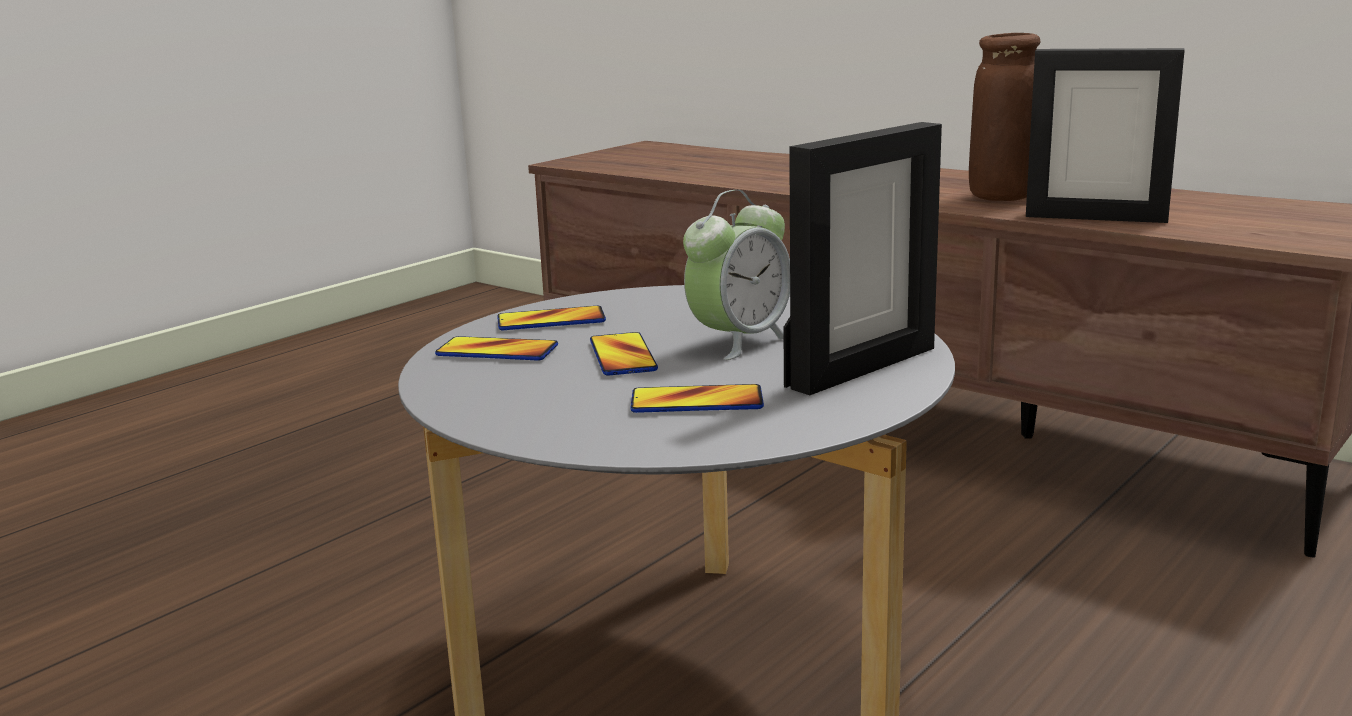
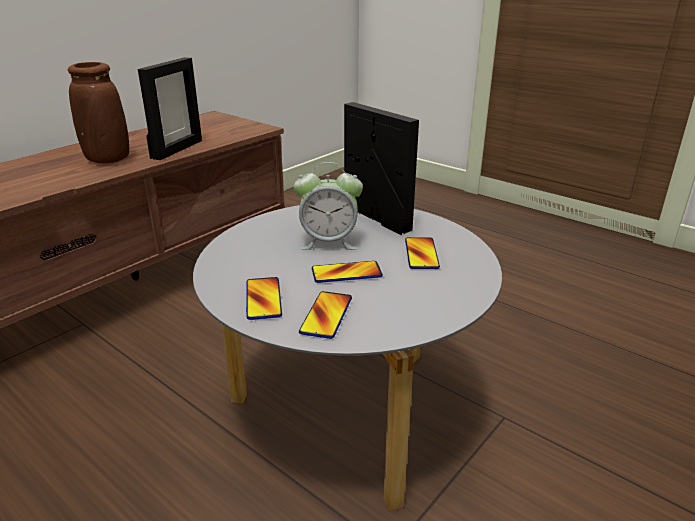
camera: 90 degrees left, 10 degrees up
alarm clock [683,190,790,360] -> alarm clock turned 135 degrees clockwise [294,162,363,250]

